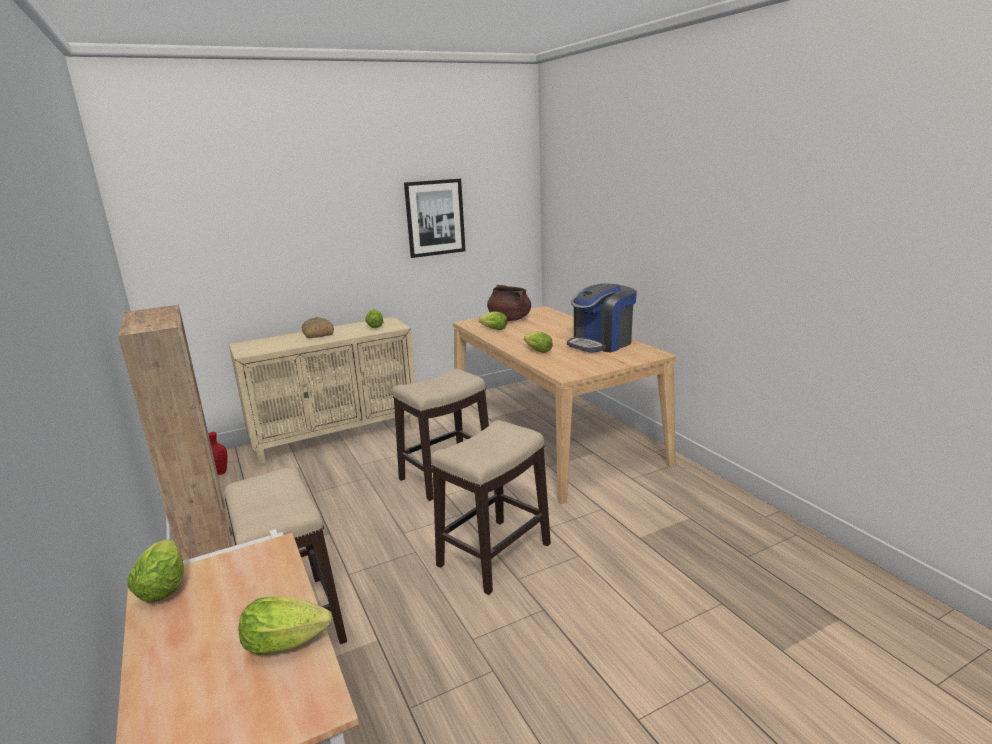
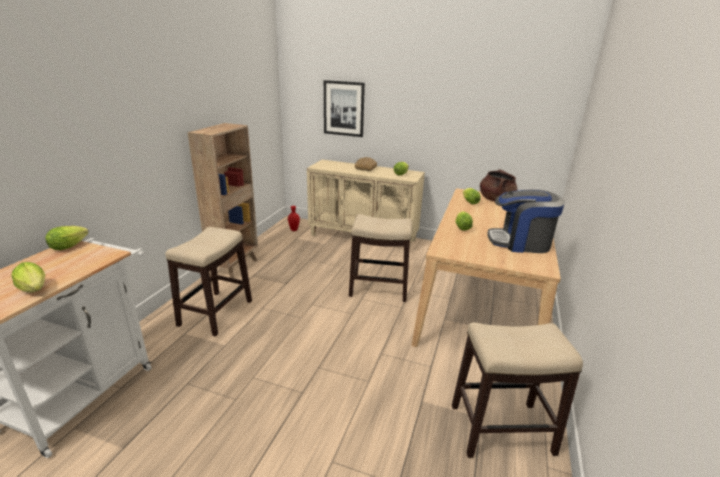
camera: 45 degrees right, 5 degrees up
picture [404,178,465,258] -> picture moved to [324,80,365,137]
stool [431,420,551,595] -> stool moved to [452,322,583,458]

